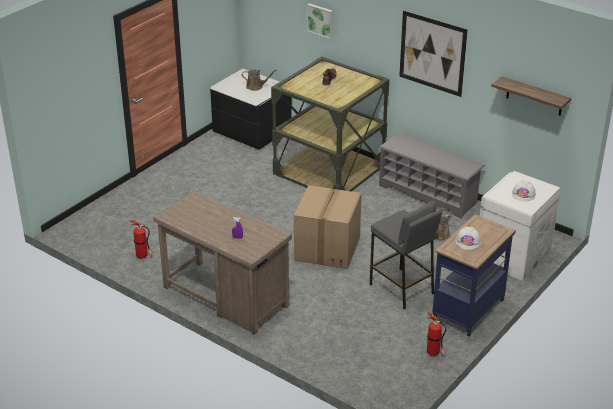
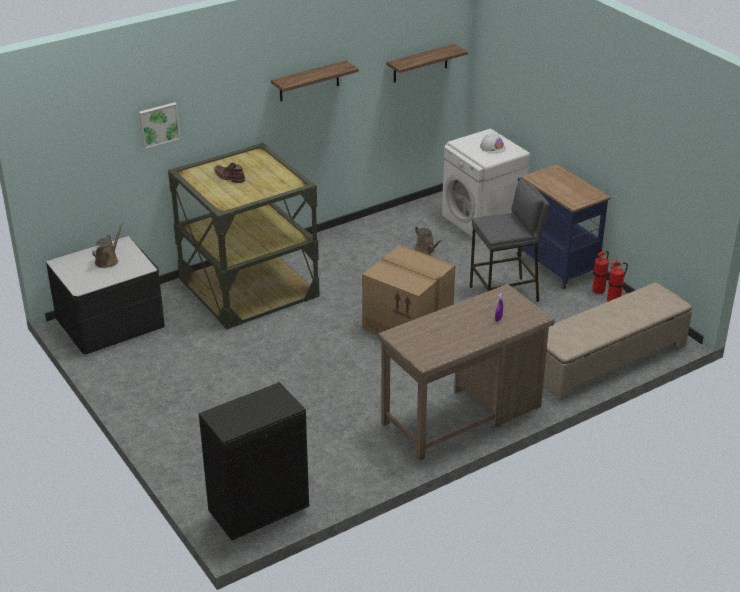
camera: 70 degrees left, 0 degrees up
fire extinguisher [130,219,153,259] -> fire extinguisher moved to [592,250,609,294]
grey shoe rack [379,133,485,219] -> none
picture [399,11,468,97] -> shelf [271,61,359,101]
white hard hat [455,226,481,250] -> none
none -> black cabinet [199,382,309,541]
none -> beige bench [543,283,692,401]

